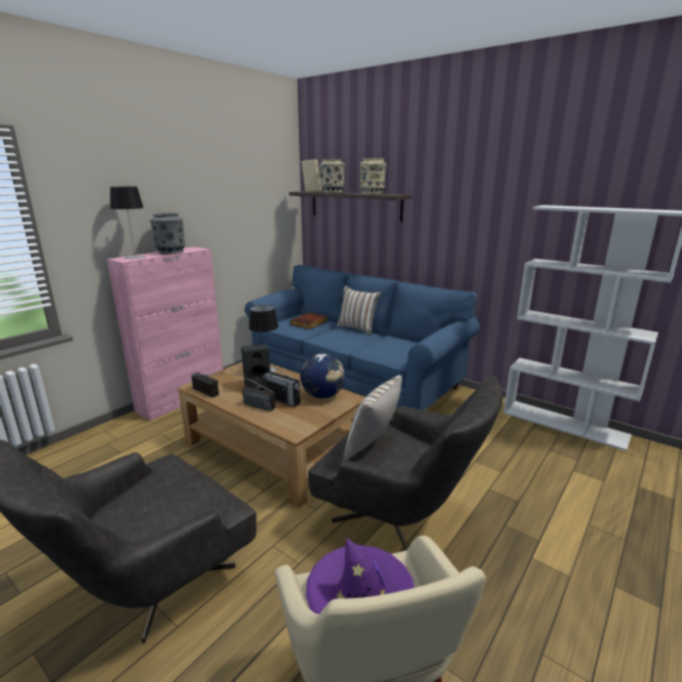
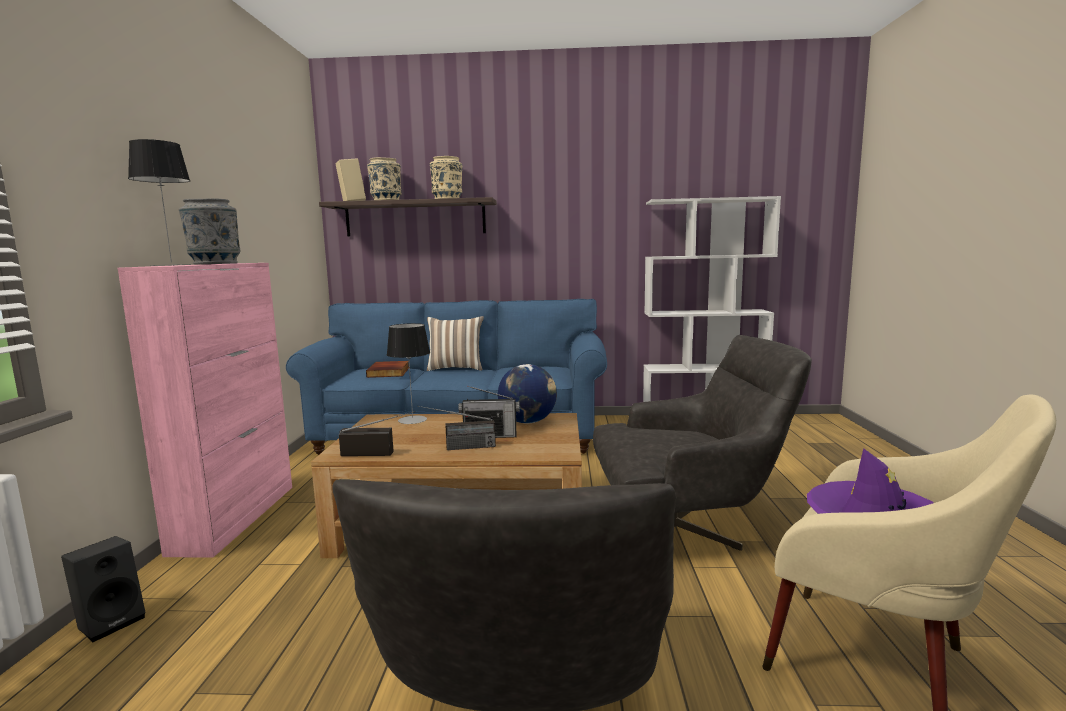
camera: 35 degrees left, 10 degrees down
black speaker [241,344,270,391] -> black speaker moved to [61,536,146,642]
pillow [343,375,402,461] -> none

